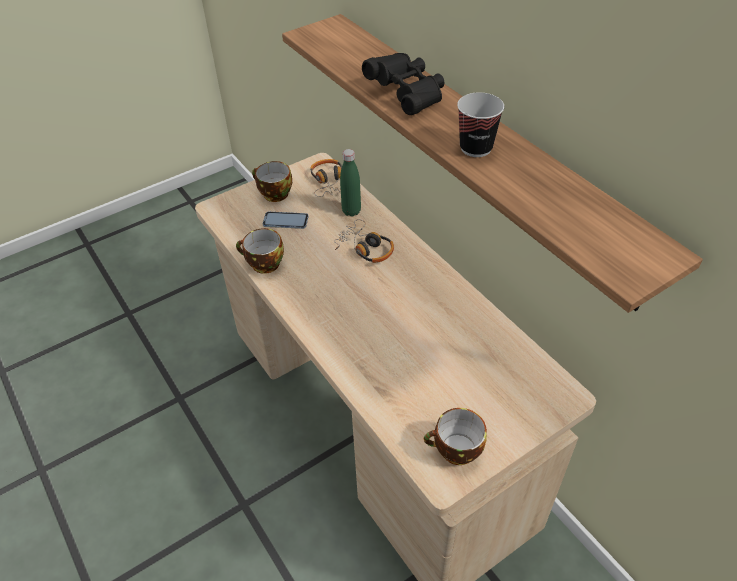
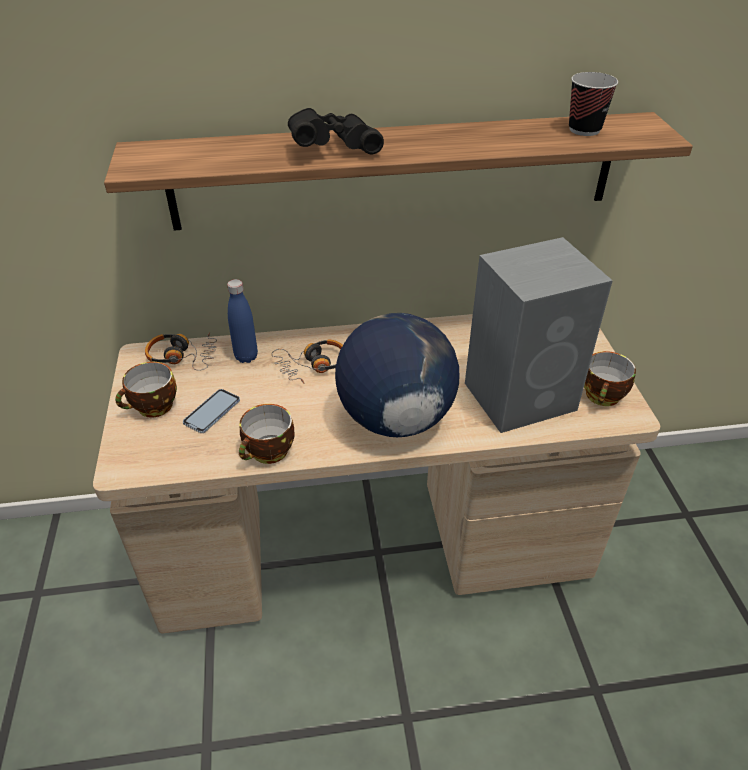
camera: 65 degrees left, 5 degrees down
green bottle [340,149,361,217] -> blue bottle [227,279,258,363]
cup [457,92,504,157] -> cup moved to [569,72,618,136]
none -> globe [335,313,459,437]
none -> grey speaker [465,237,613,433]

